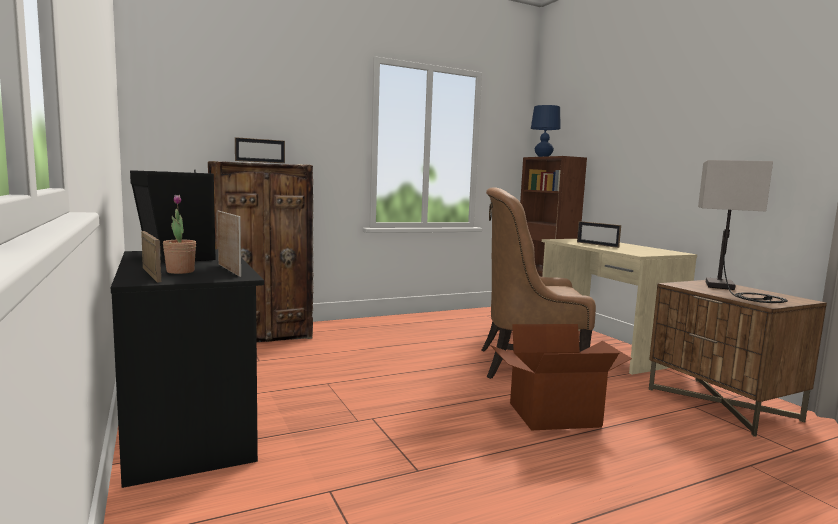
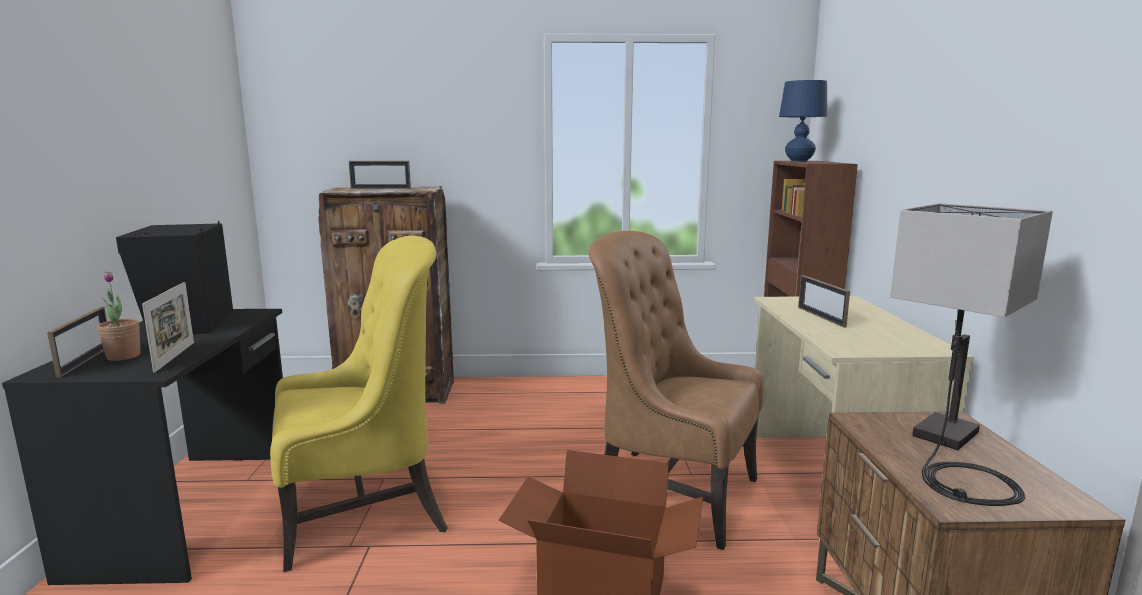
camera: 25 degrees right, 5 degrees up
none -> yellow chair [270,236,448,572]

